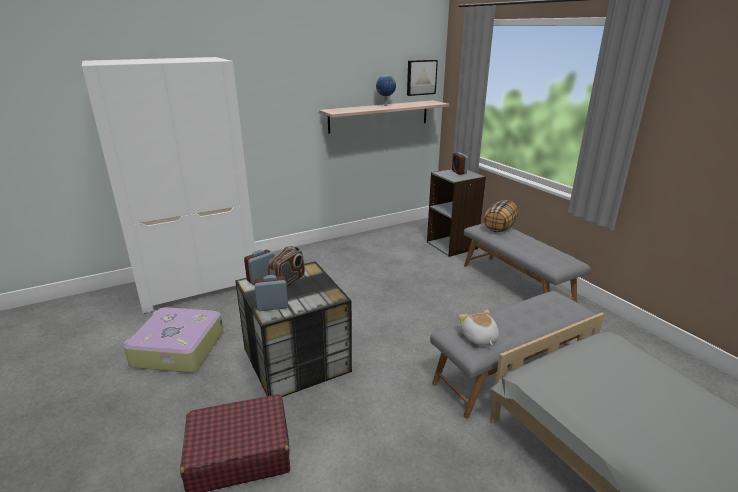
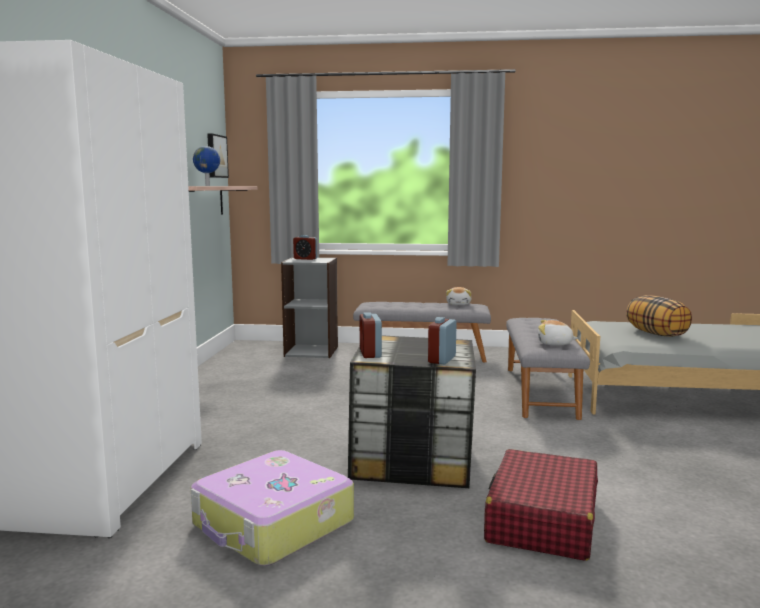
camera: 55 degrees left, 15 degrees down
radio [267,246,305,287] -> none
pillow [484,200,519,232] -> pillow moved to [626,295,692,337]
none -> plush toy [446,287,471,305]

